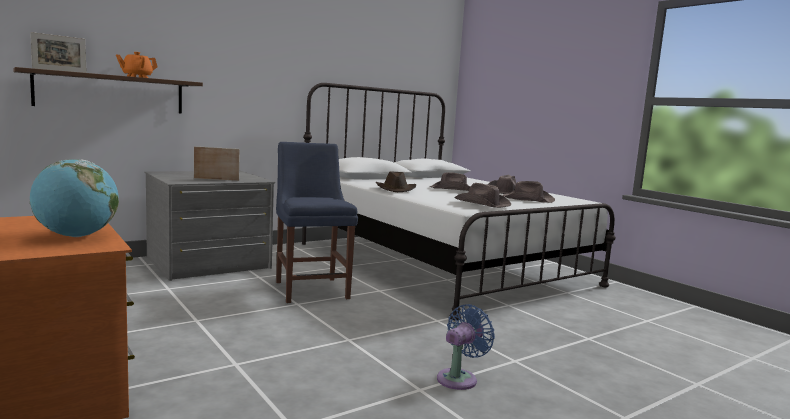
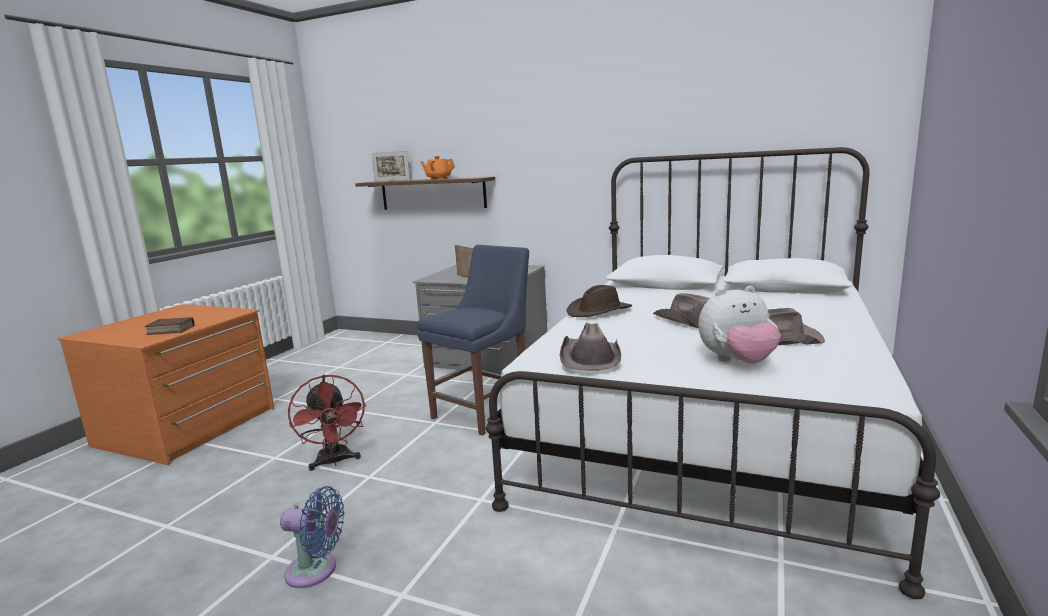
camera: 60 degrees right, 5 degrees up
globe [30,159,119,237] -> book [145,317,194,335]
brown hat [502,181,555,203] -> plush toy [699,286,781,363]
none -> red fan [288,375,366,471]

